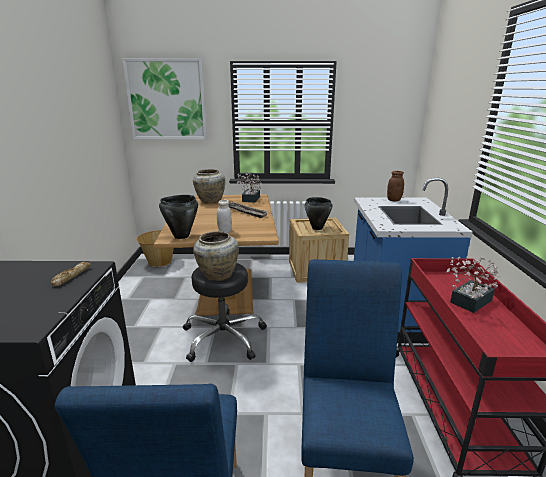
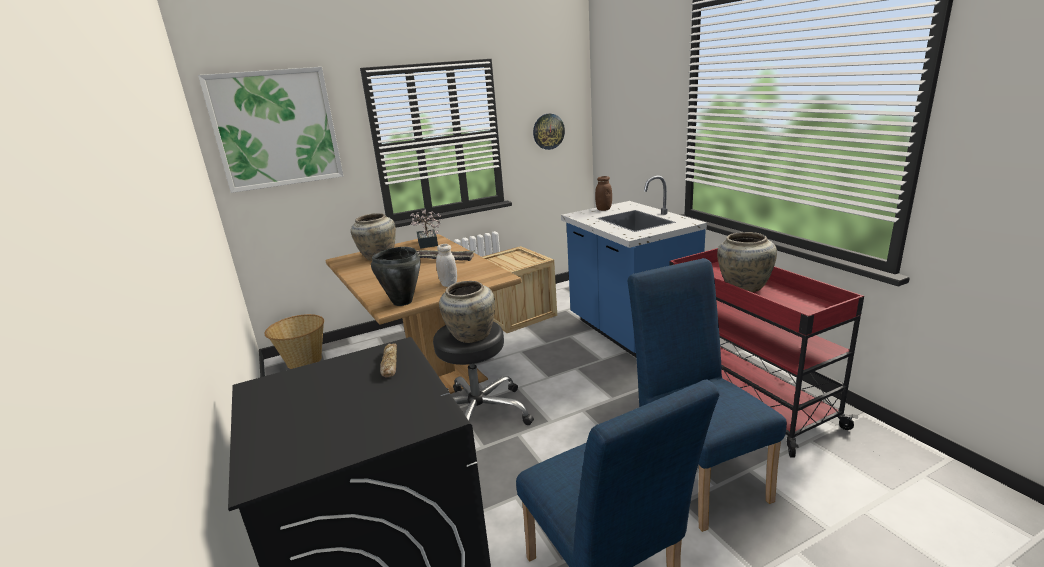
camera: 25 degrees left, 0 degrees up
black cooking pot [305,197,332,230] -> none
potted plant [446,257,499,313] -> beige vase [717,232,777,292]
none -> wall clock [533,114,565,150]

